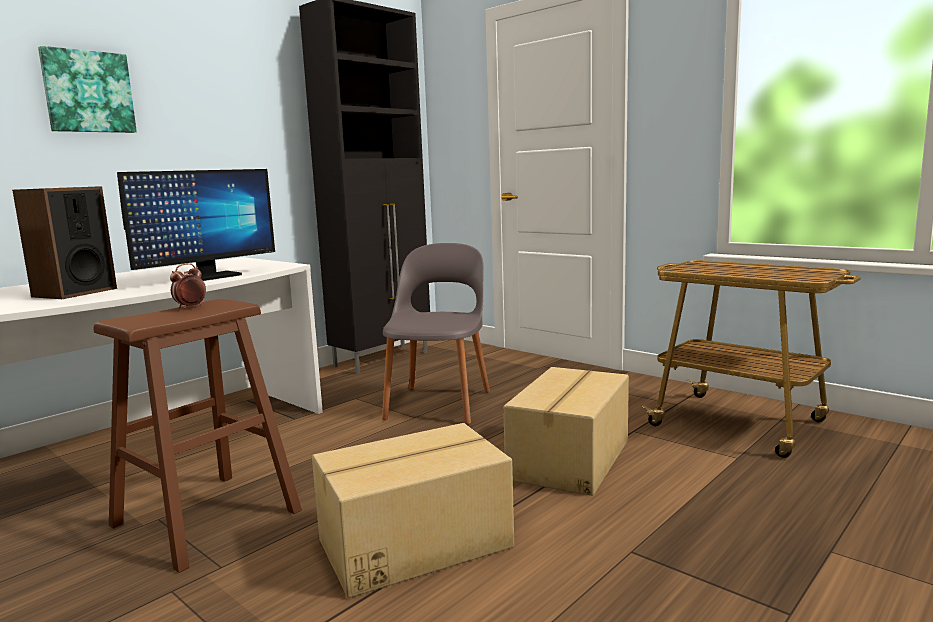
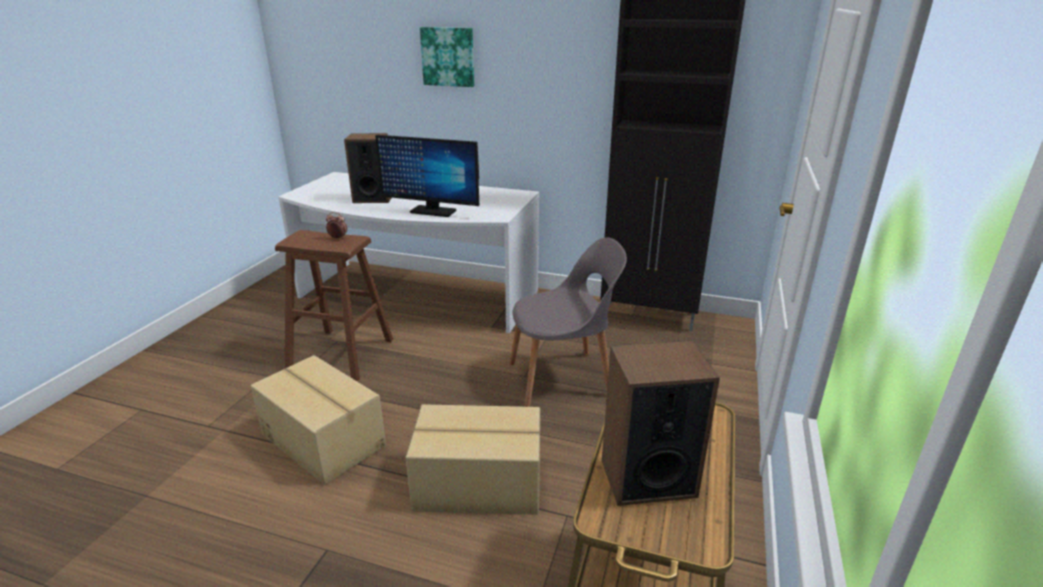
camera: 65 degrees right, 15 degrees up
none -> speaker [602,341,720,506]

